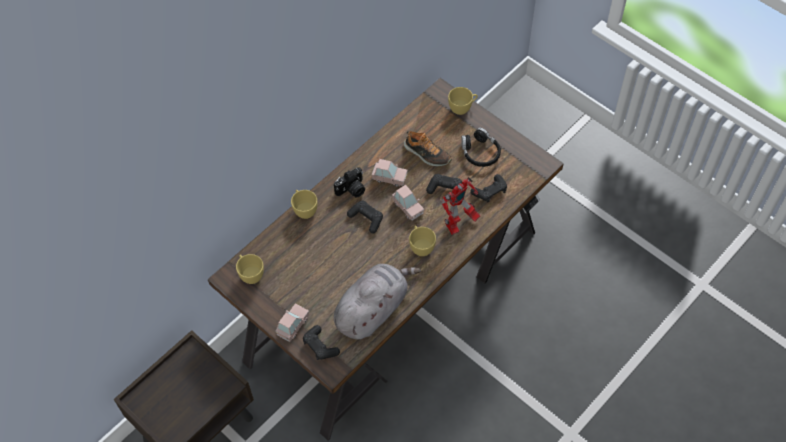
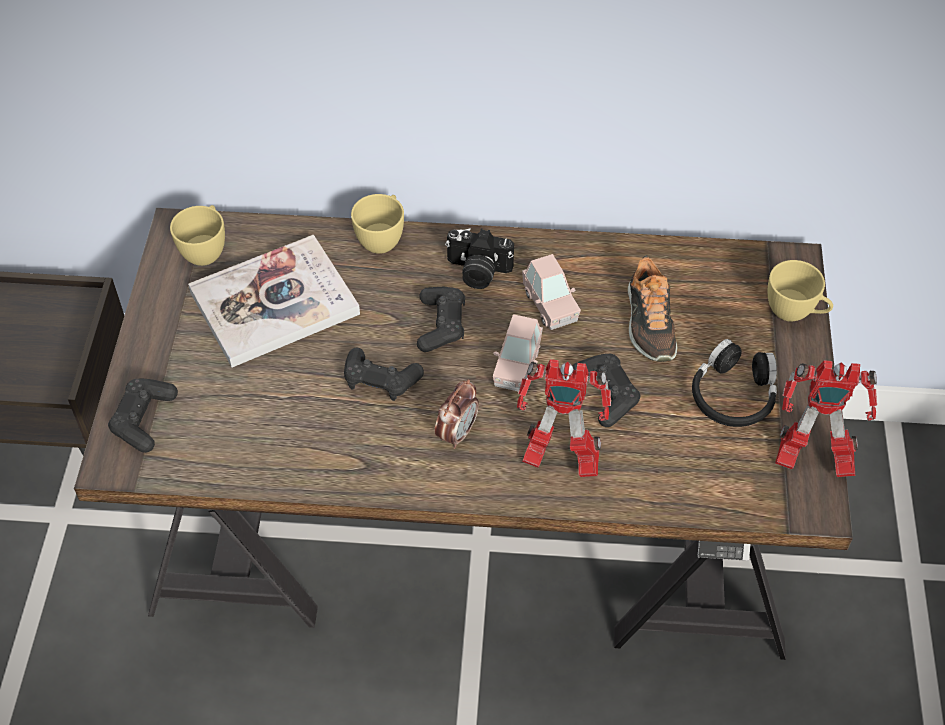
camera: 50 degrees right, 5 degrees down
pink toy car [275,303,309,342] -> none
grey plush toy [334,264,421,340] -> none
yellow cup [409,226,436,256] -> alarm clock [435,379,479,449]
black game controller [471,174,507,202] -> black game controller moved to [344,348,424,401]
none -> book [188,234,360,367]
none -> toy robot [775,360,877,477]

